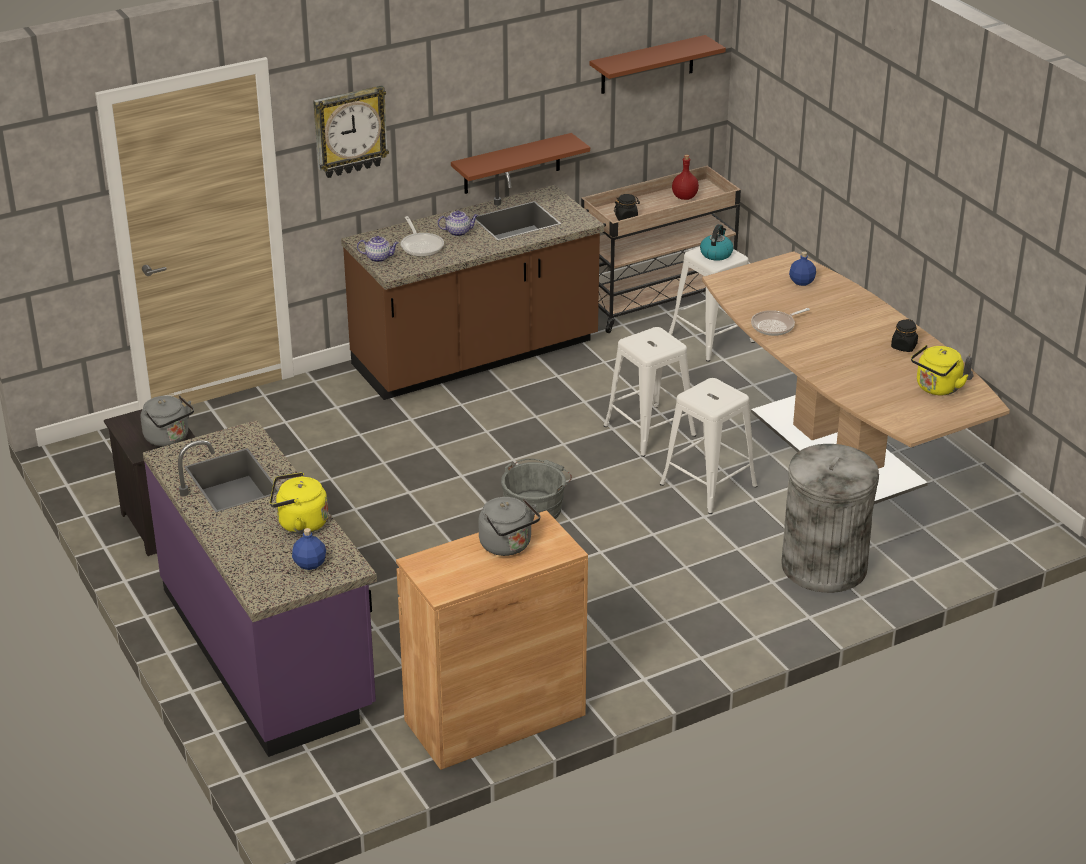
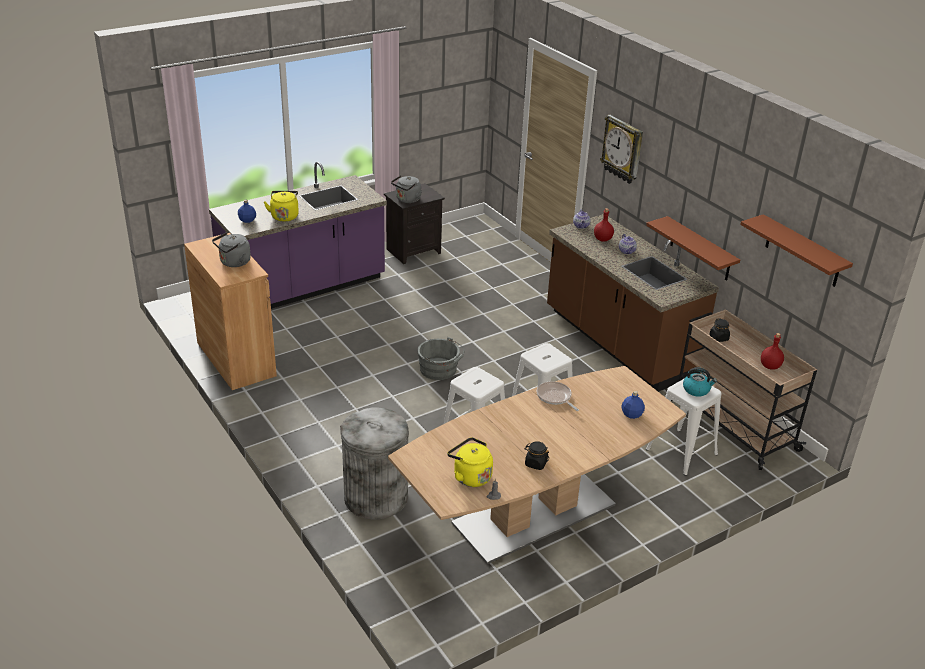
camera: 85 degrees right, 0 degrees up
frying pan [400,216,444,257] -> red bottle [594,208,614,242]

